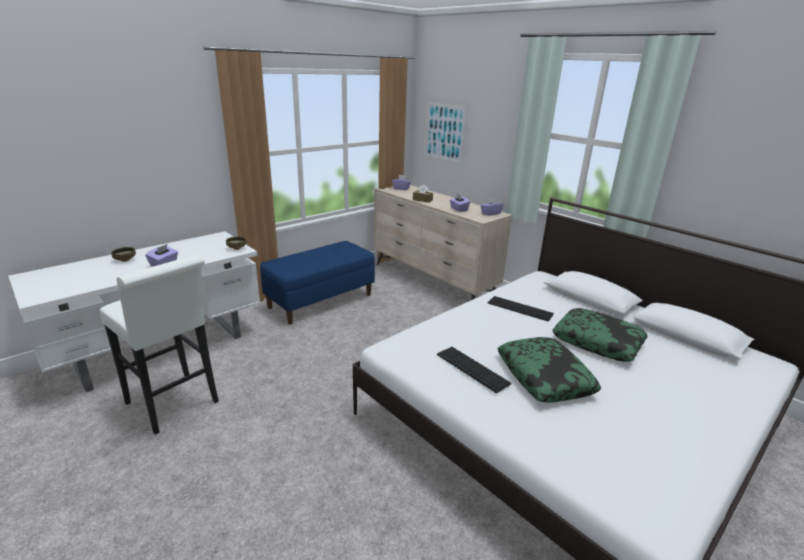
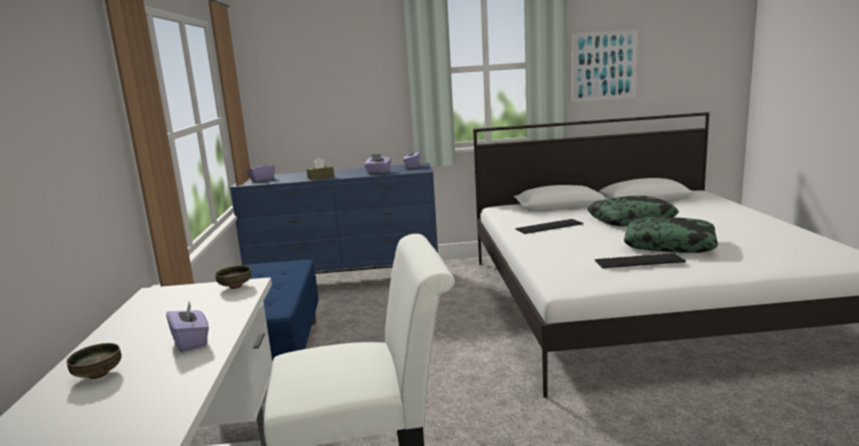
camera: 50 degrees left, 10 degrees down
beige dresser [374,185,513,300] -> blue dresser [230,163,438,274]
picture [424,102,467,164] -> picture moved to [572,29,638,102]

